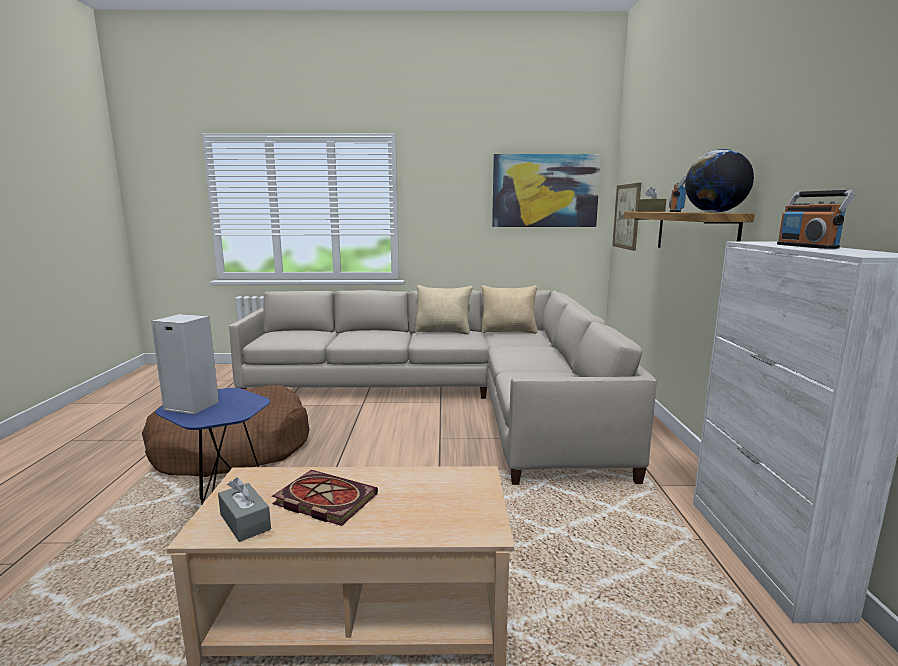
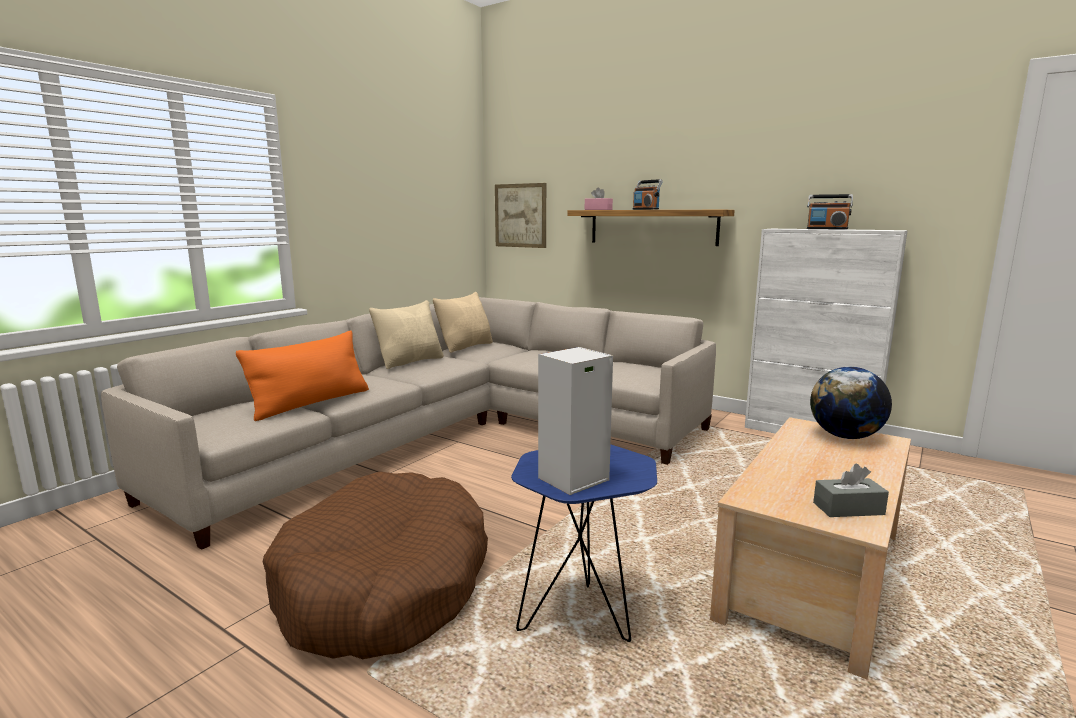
camera: 55 degrees left, 0 degrees up
book [272,470,378,526] -> none
picture [492,154,601,227] -> none
brown tissue box [638,187,666,212] -> pink tissue box [585,188,613,210]
globe [685,149,754,213] -> globe moved to [810,367,892,439]
none -> orange pillow [236,331,369,421]

